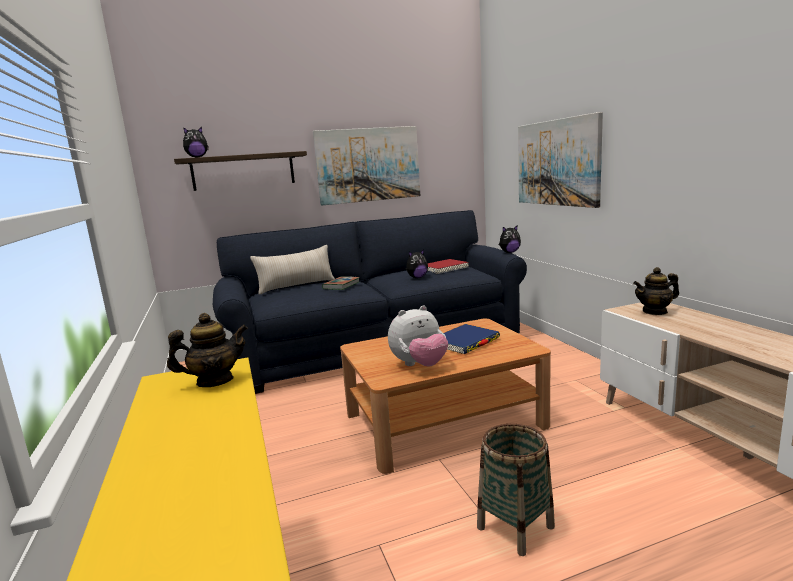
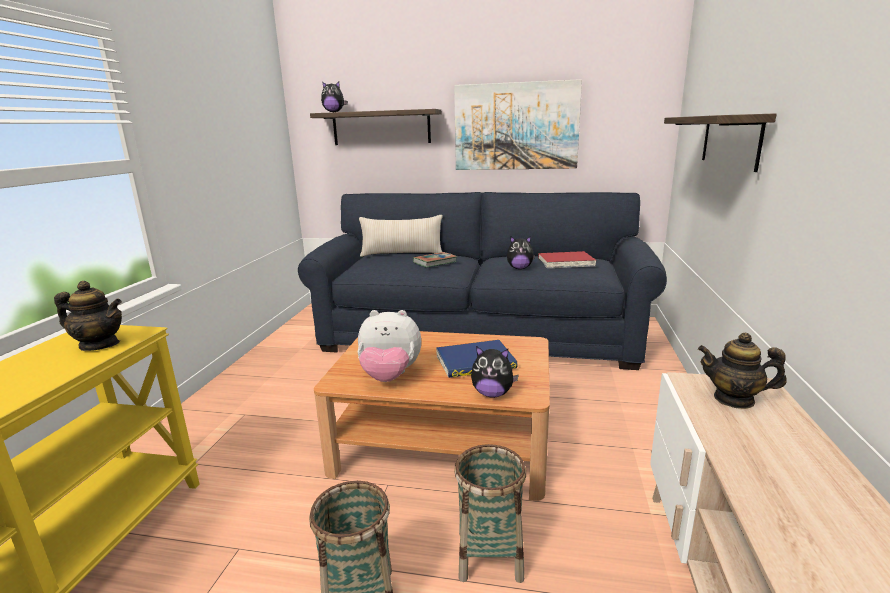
camera: 30 degrees right, 5 degrees up
plush toy [499,226,521,253] -> plush toy moved to [471,346,519,398]
picture [518,112,603,208] -> shelf [664,113,777,172]
none -> basket [454,444,526,583]

